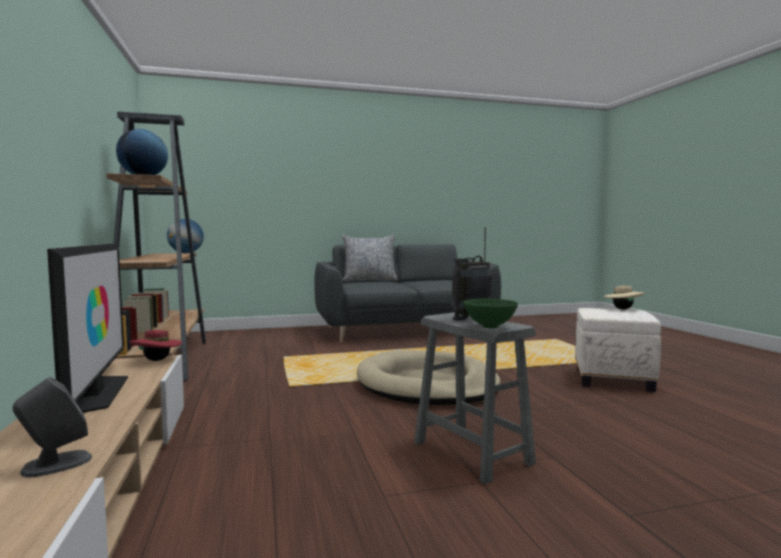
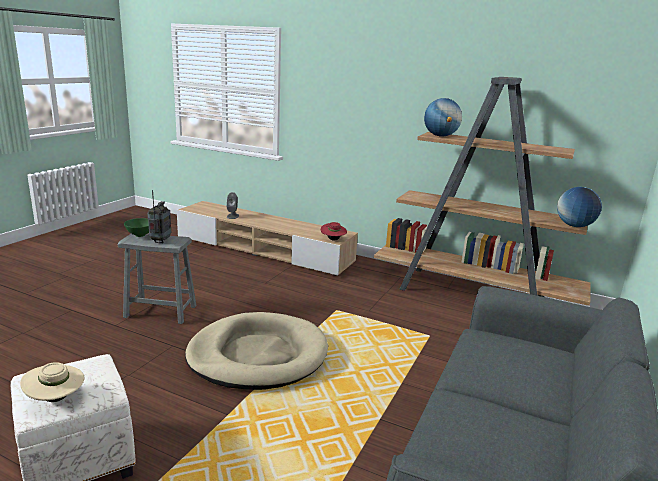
camera: 130 degrees right, 15 degrees up
television [47,243,128,413] -> none
pillow [342,235,398,282] -> none

